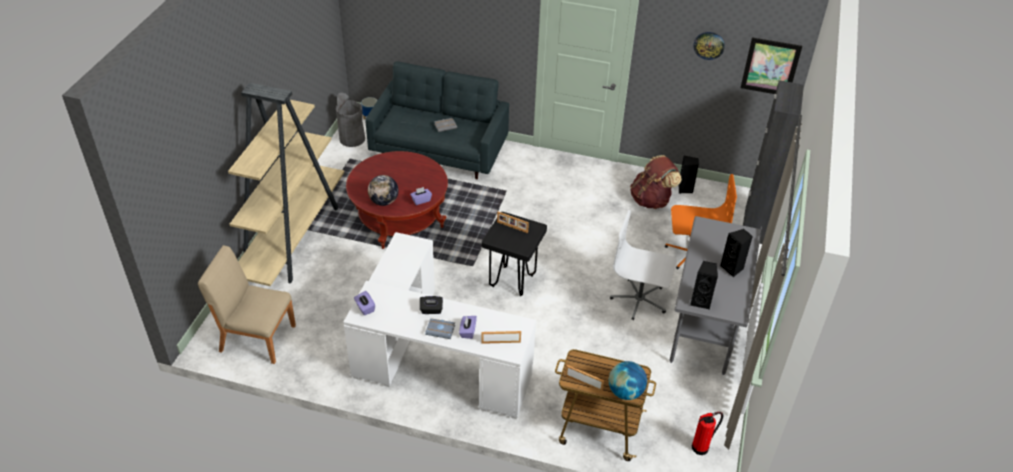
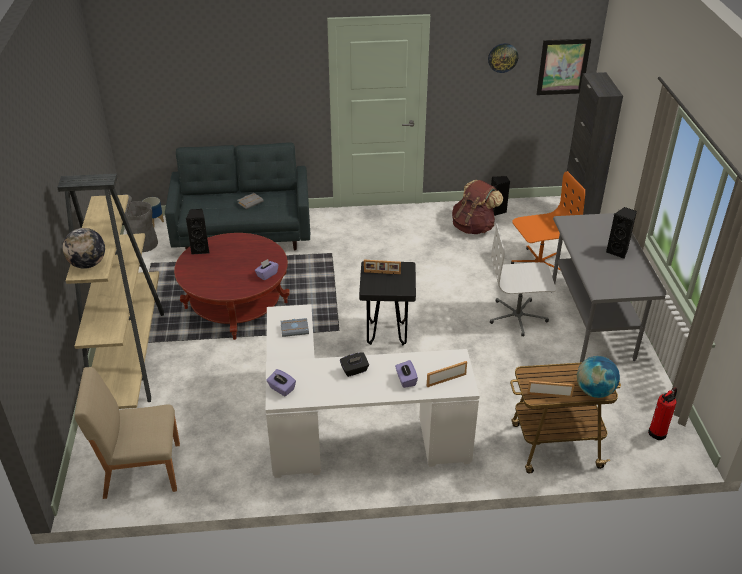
camera: 20 degrees left, 5 degrees down
globe [368,175,398,206] -> globe moved to [63,228,105,269]
grey book [425,318,455,339] -> grey book moved to [281,318,309,337]
black speaker [690,261,718,310] -> black speaker moved to [186,209,209,255]

